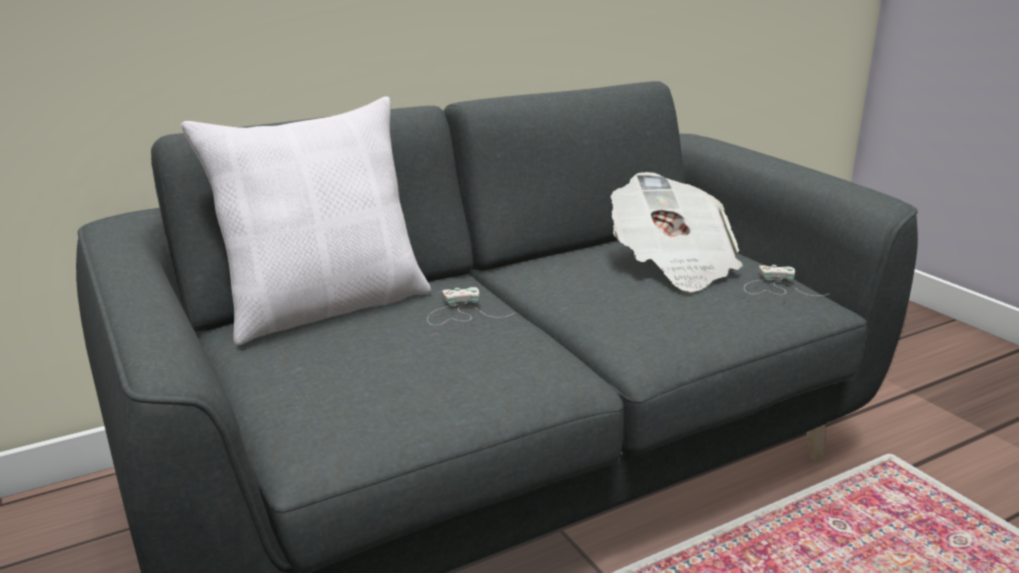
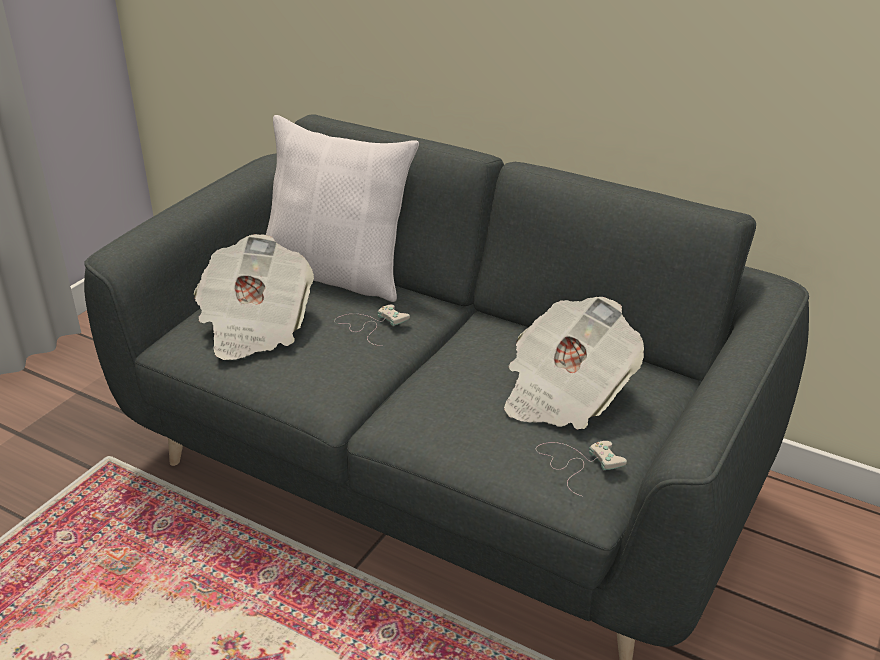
camera: 60 degrees right, 10 degrees up
none -> newspaper [194,234,314,360]

